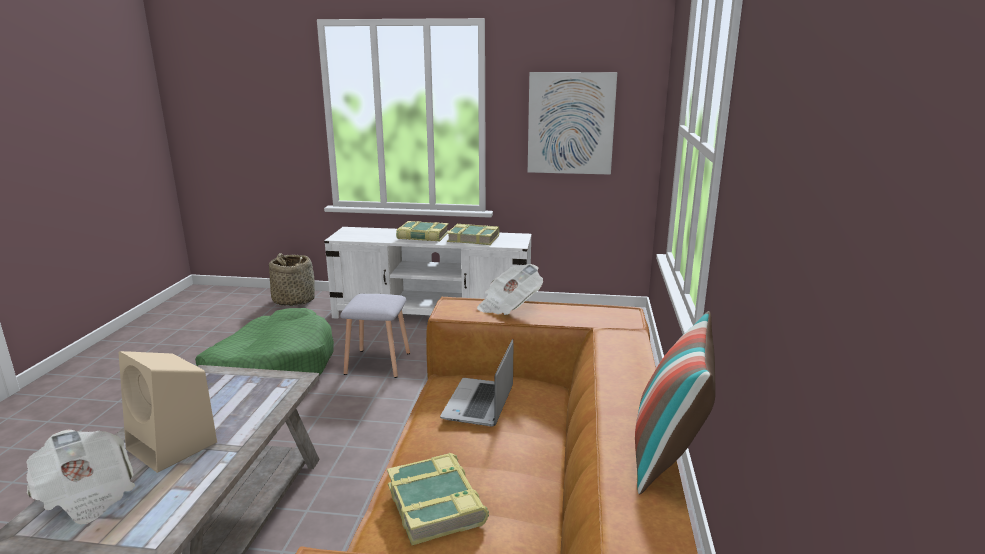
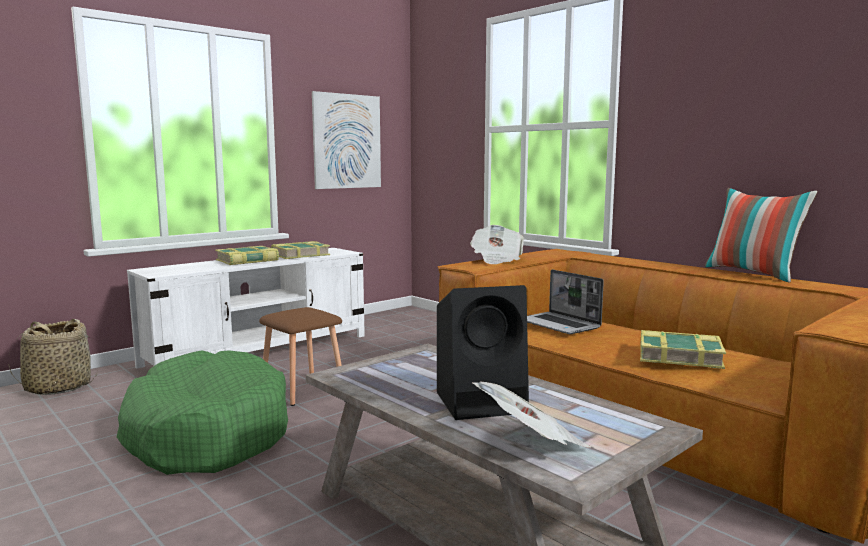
camera: 50 degrees left, 10 degrees down
beige speaker [118,351,217,473] -> black speaker [437,285,529,420]
grey stool [340,294,410,378] -> brown stool [259,307,342,406]

